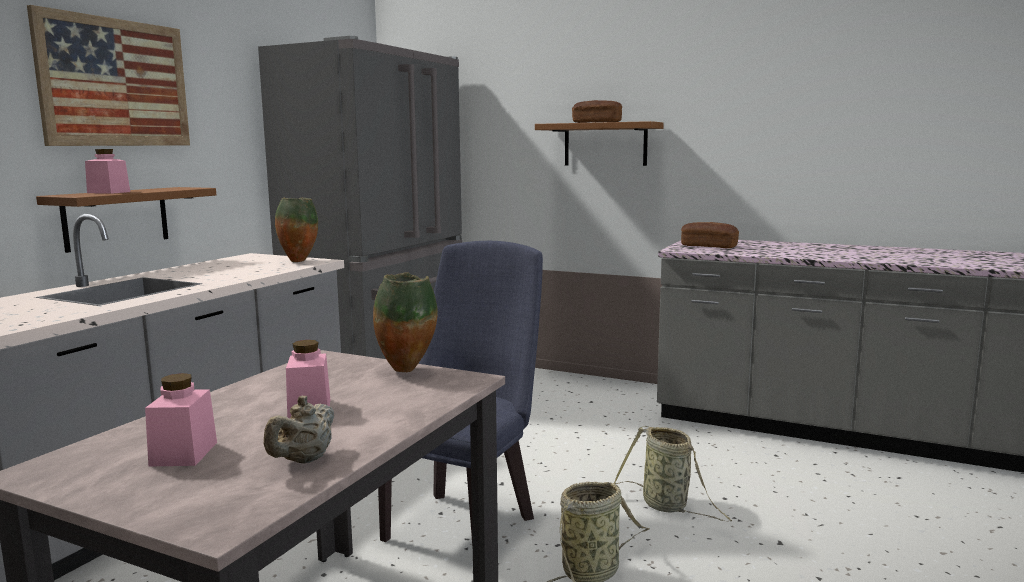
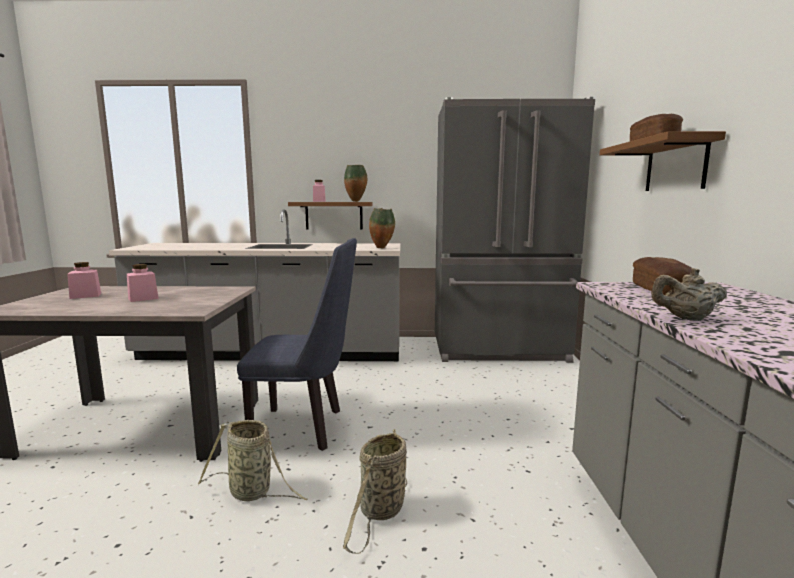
camera: 65 degrees right, 0 degrees up
picture [27,5,190,146] -> none
beige teapot [264,396,334,464] -> beige teapot moved to [651,268,727,321]
vase [373,272,438,372] -> vase moved to [344,165,367,202]

